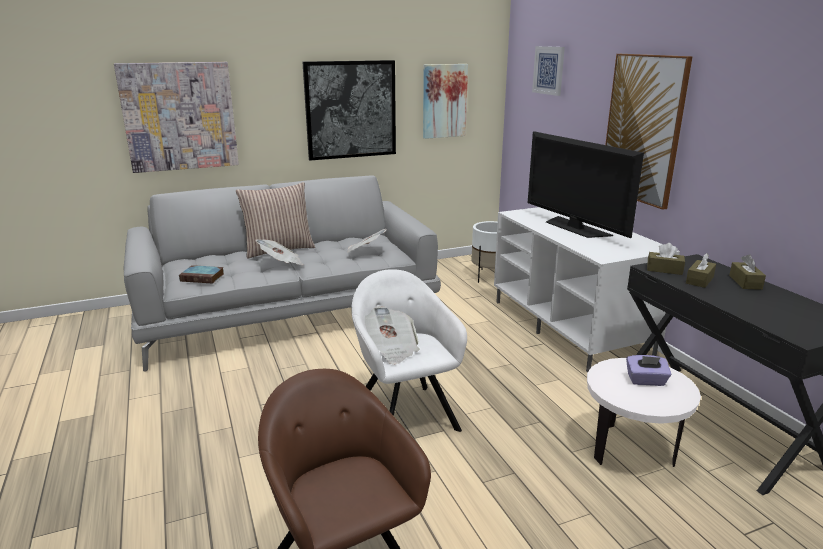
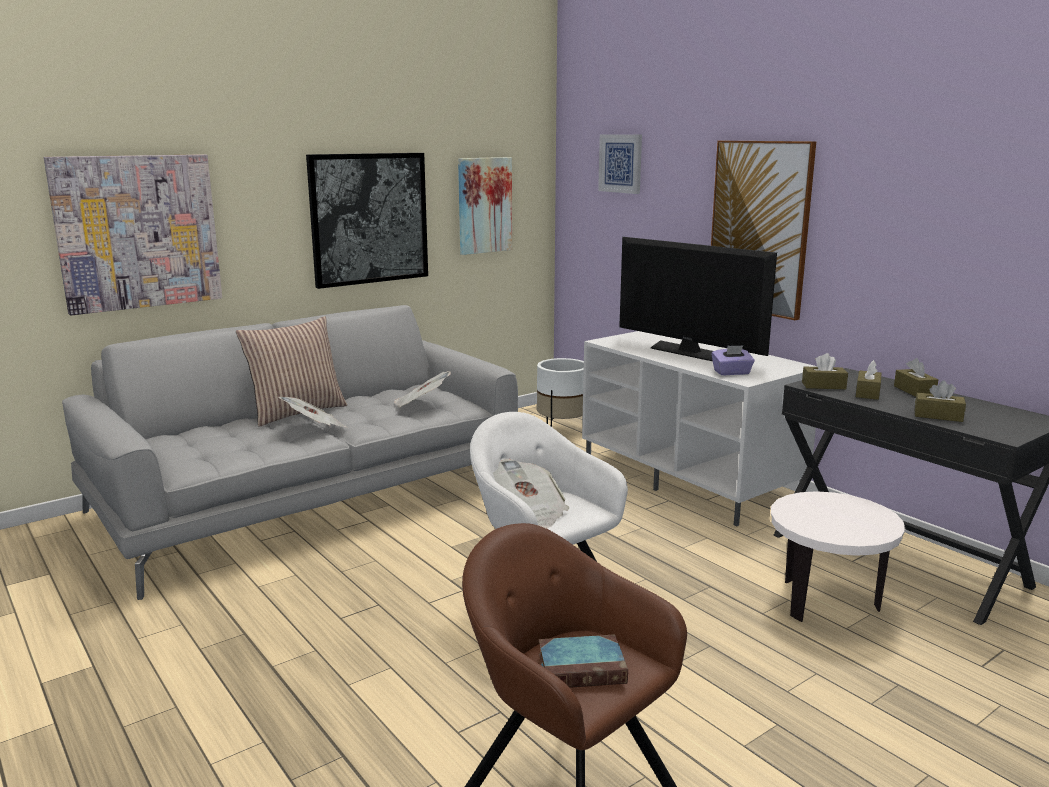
camera: 15 degrees left, 5 degrees down
book [179,265,224,284] -> book moved to [539,635,628,688]
purple tissue box [626,355,671,386] -> purple tissue box moved to [712,345,755,375]
none -> brown tissue box [915,381,966,422]

